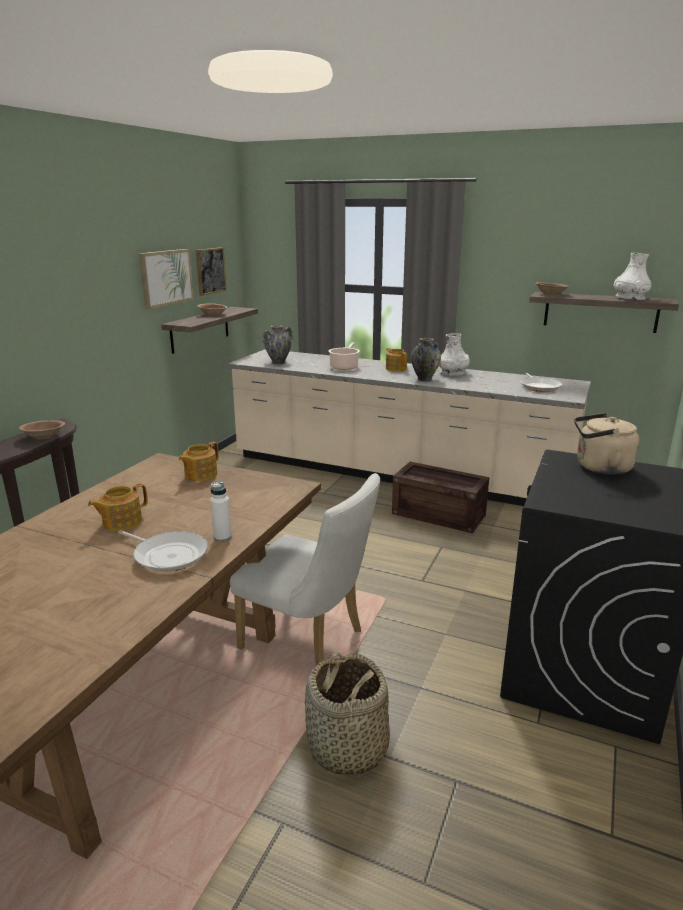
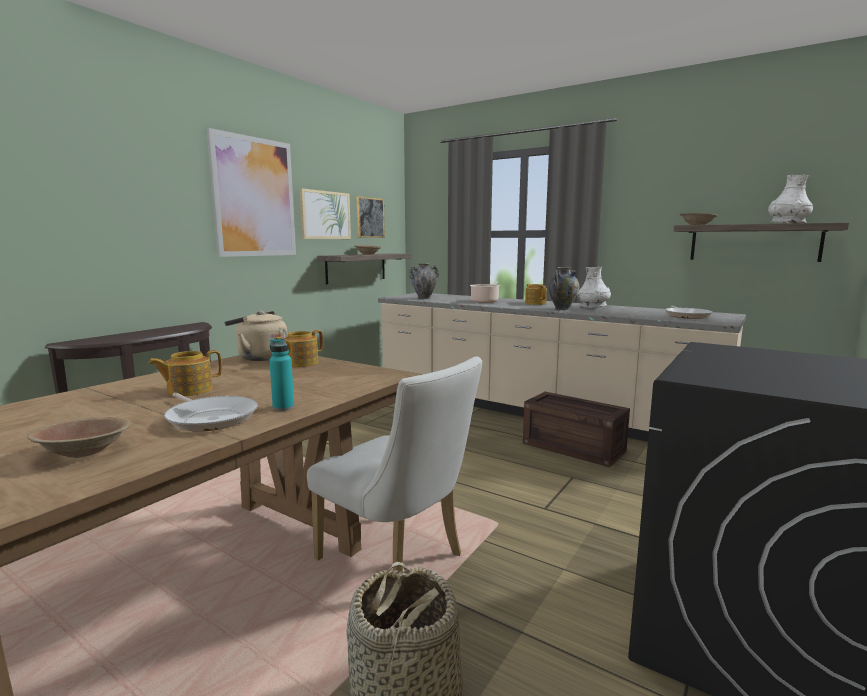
camera: 10 degrees right, 10 degrees down
brown bowl [19,420,65,440] -> brown bowl moved to [27,417,132,458]
white bottle [210,482,232,542] -> turquoise bottle [269,338,294,411]
beige kettle [574,413,640,475] -> beige kettle moved to [225,311,288,361]
none -> picture [206,128,296,257]

